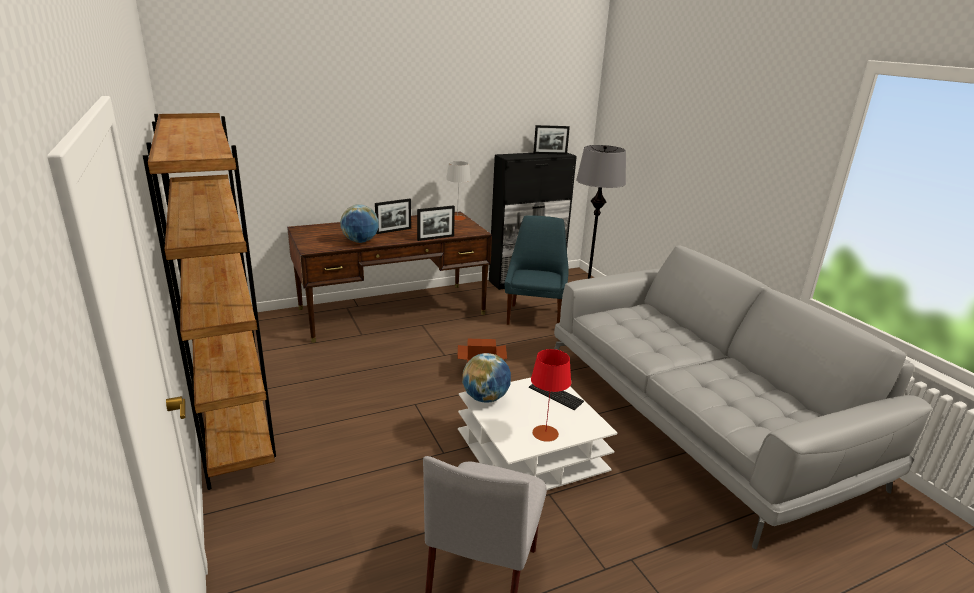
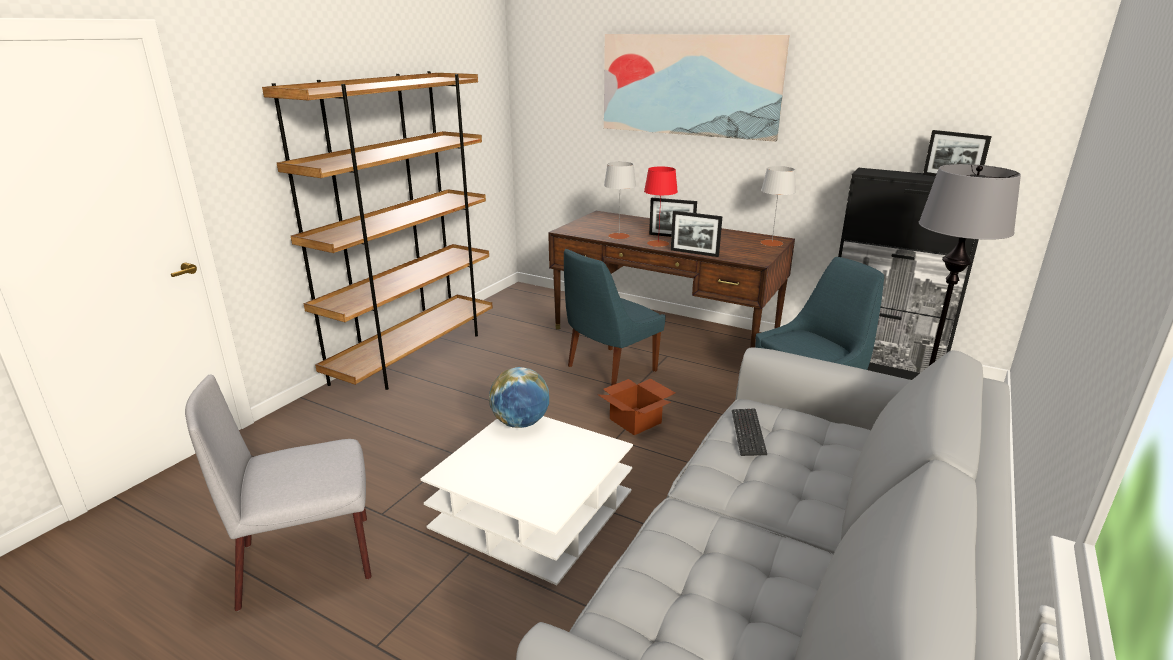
camera: 55 degrees right, 0 degrees up
globe [340,204,379,243] -> grey table lamp [604,161,636,239]
keyboard [529,384,584,410] -> keyboard moved to [732,409,767,456]
red table lamp [531,349,571,442] -> red table lamp moved to [644,167,678,247]
none -> blue chair [564,249,666,386]
none -> picture [604,34,789,142]

